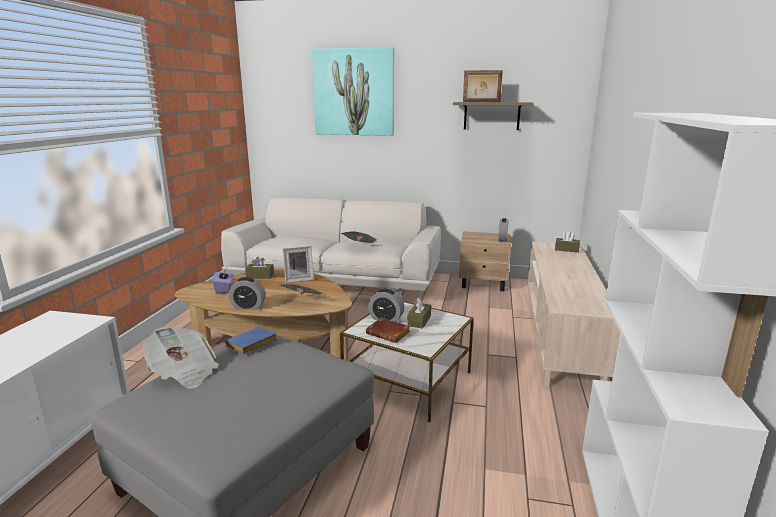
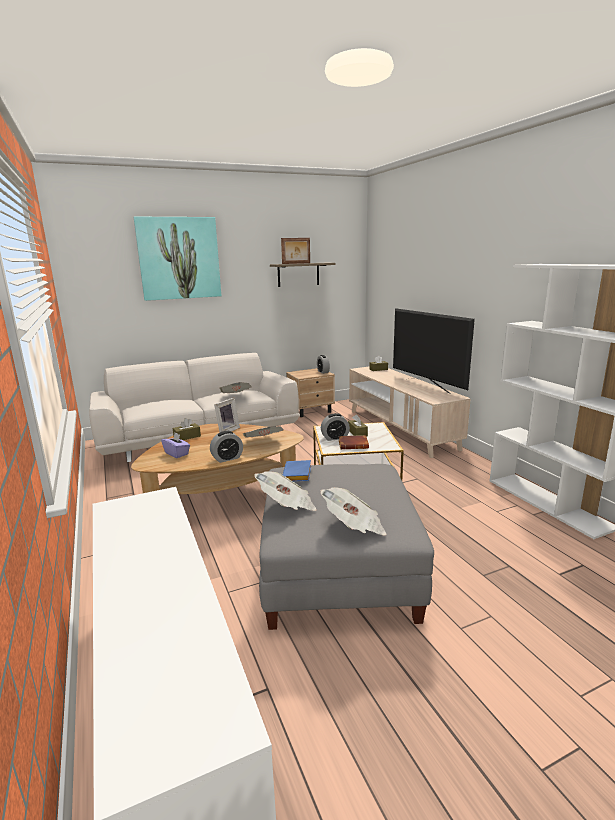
camera: 35 degrees left, 0 degrees up
none -> newspaper [321,487,387,535]
none -> television [393,308,475,394]

